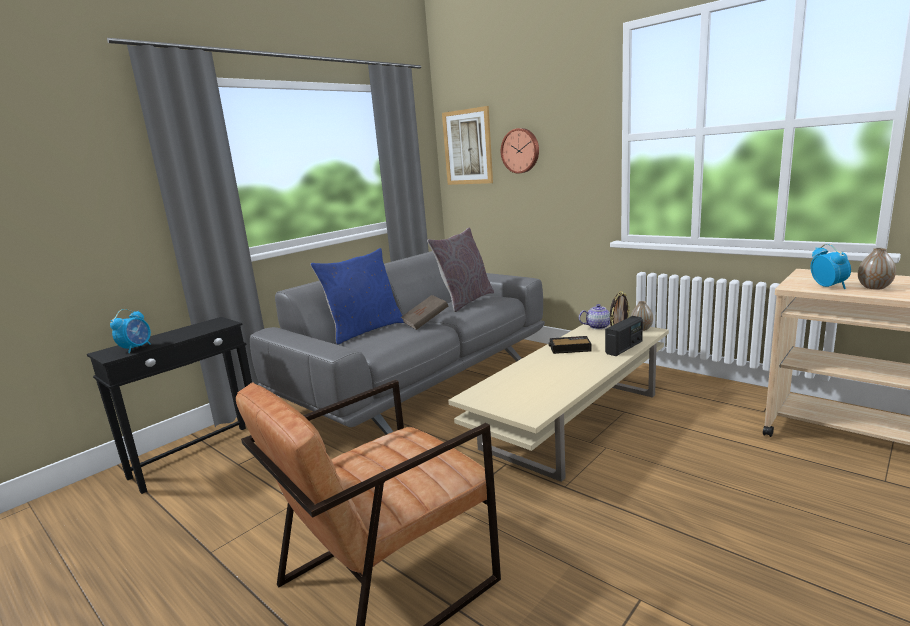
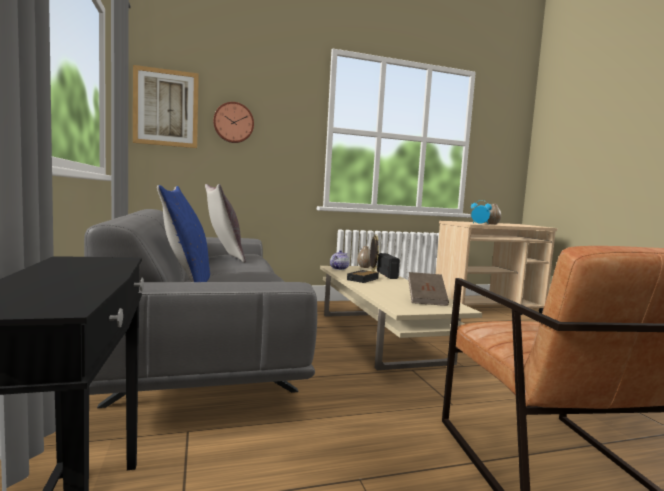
camera: 60 degrees left, 10 degrees down
alarm clock [110,309,151,353] -> none
brown book [401,295,448,330] -> brown book moved to [408,272,449,306]

